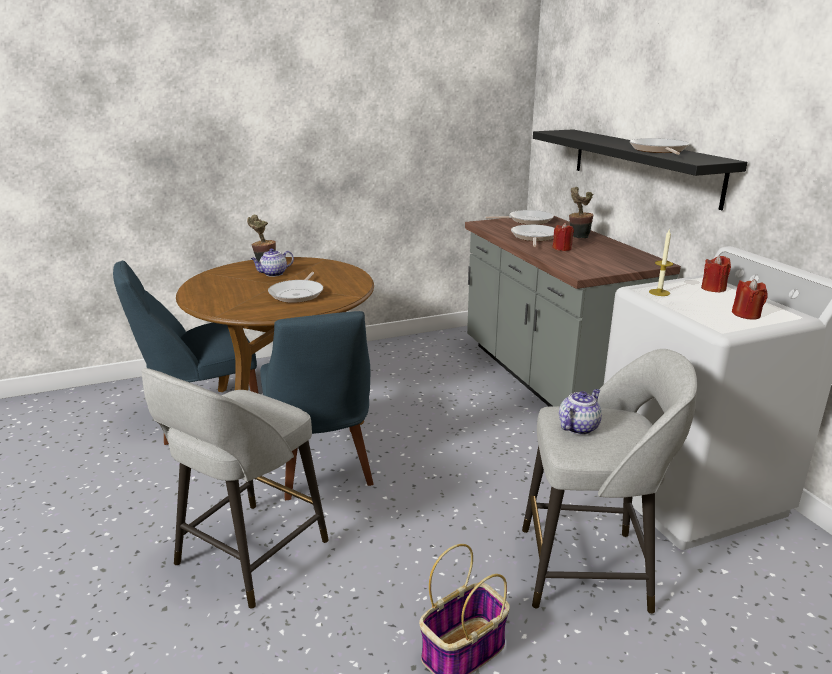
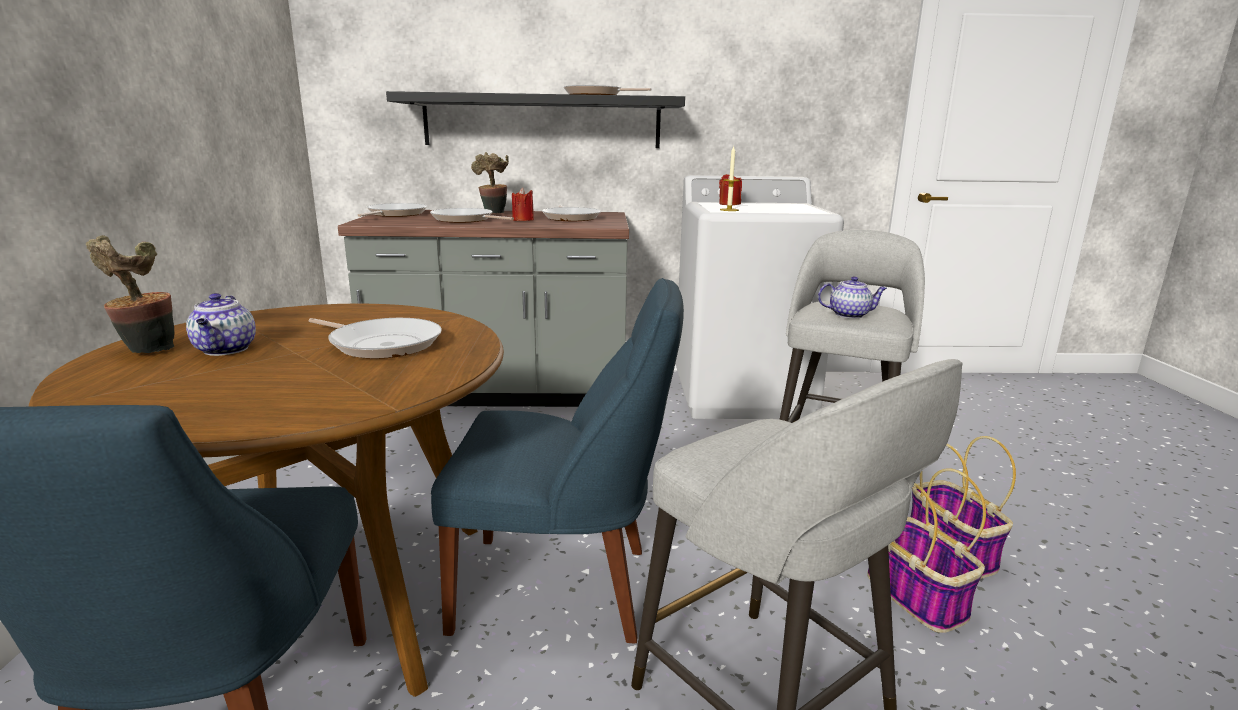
camera: 70 degrees left, 5 degrees down
teapot [559,389,602,435] -> teapot turned 120 degrees clockwise [818,276,887,319]
red candle [732,279,768,320] -> none
none -> frying pan [542,205,601,221]
none -> basket [867,468,986,633]

